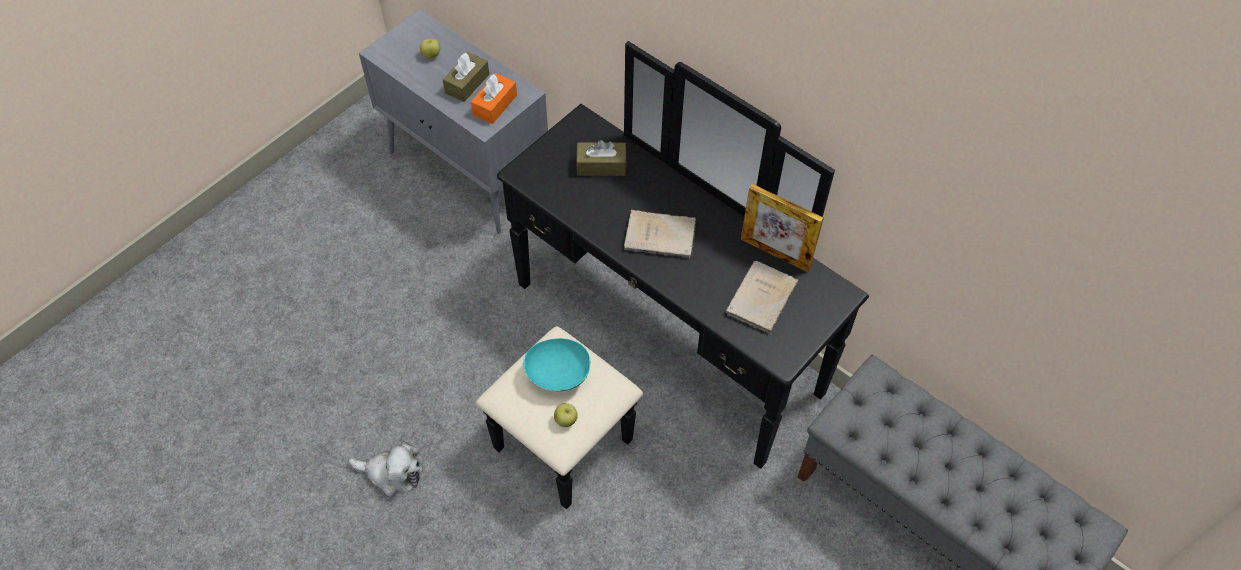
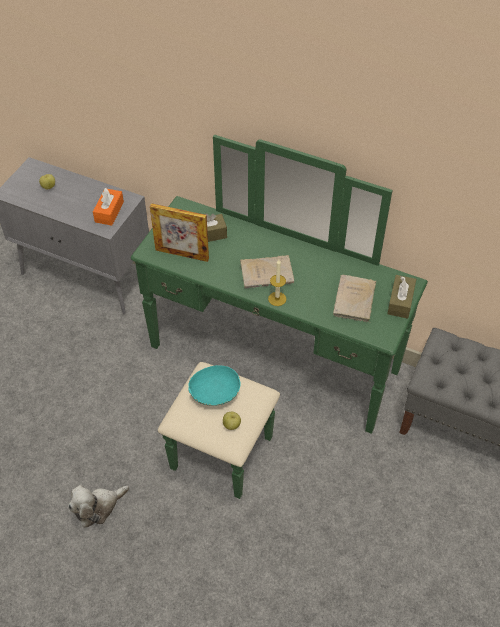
camera: 15 degrees left, 5 degrees down
plush toy [349,441,423,497] -> plush toy turned 150 degrees clockwise [68,485,129,528]
brown tissue box [443,52,489,102] -> brown tissue box moved to [387,275,416,319]
black dresser [476,41,869,509] -> green dresser [131,135,428,499]
picture frame [741,184,824,272] -> picture frame moved to [150,203,209,262]
none -> candle [268,260,286,306]

